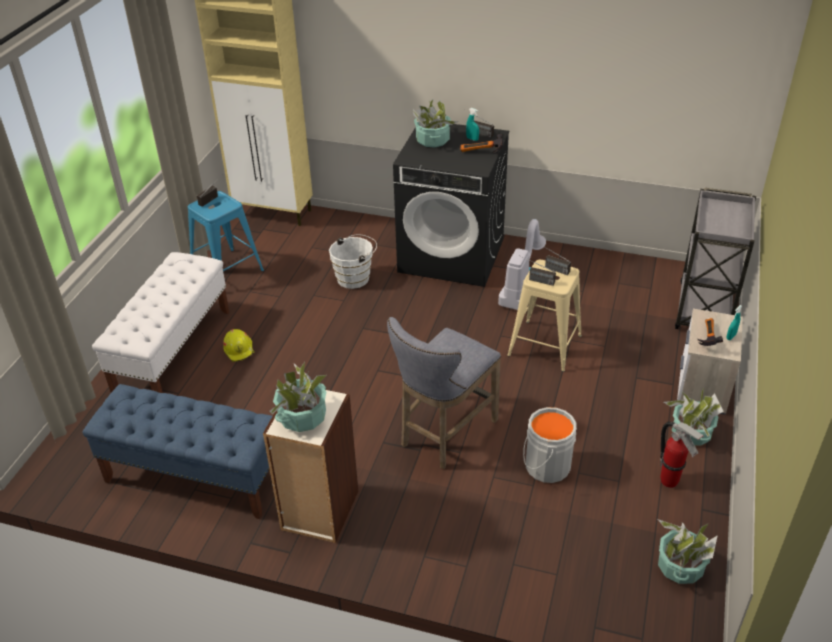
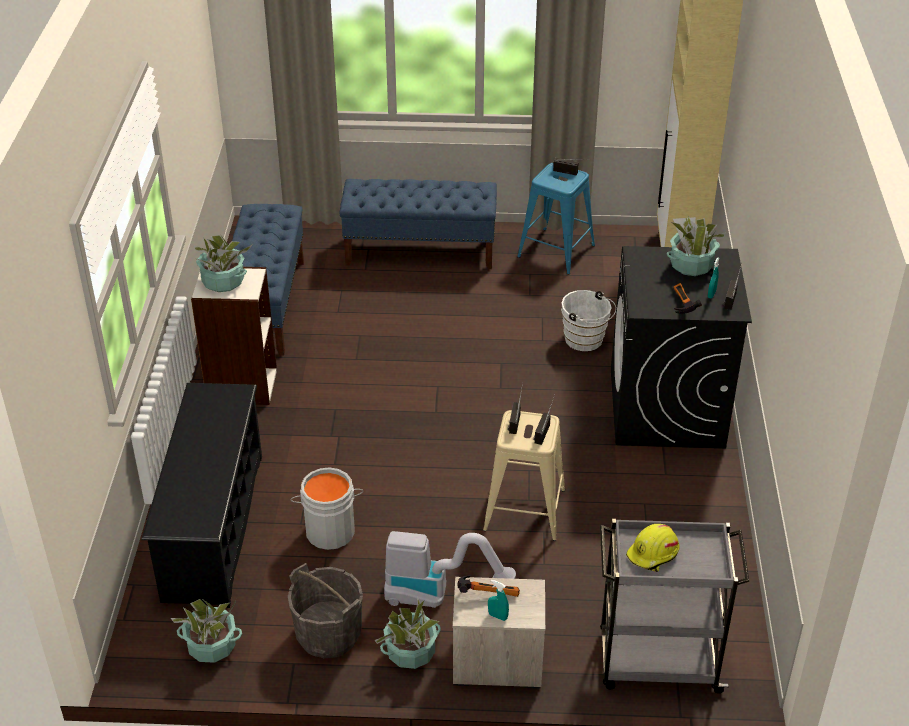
camera: 75 degrees right, 0 degrees up
white bench [92,252,229,393] -> blue bench [339,179,497,269]
yellow hard hat [223,329,255,362] -> yellow hard hat moved to [626,524,680,572]
grey stool [387,317,501,469] -> none
vacuum cleaner [498,219,546,310] -> vacuum cleaner moved to [384,531,516,608]
fire extinguisher [660,422,705,488] -> grey bucket [288,563,363,658]
none -> black shoe rack [141,383,262,608]

